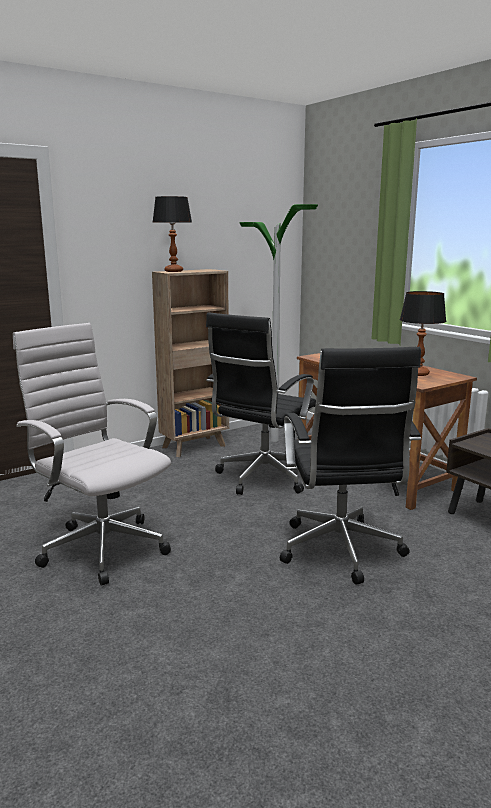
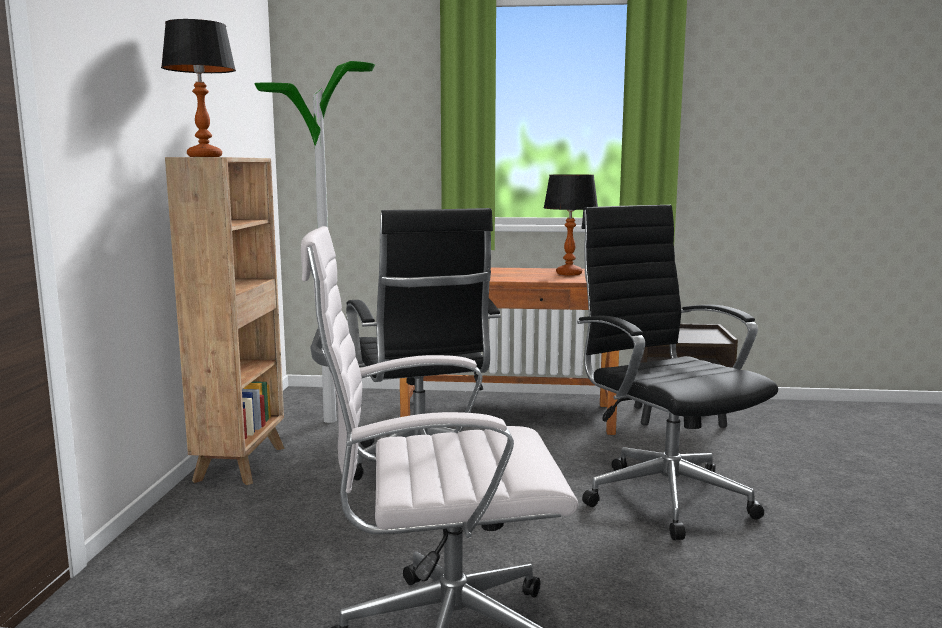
camera: 50 degrees left, 5 degrees down
black office chair [280,347,421,585] -> black office chair turned 150 degrees counterclockwise [577,205,778,540]

